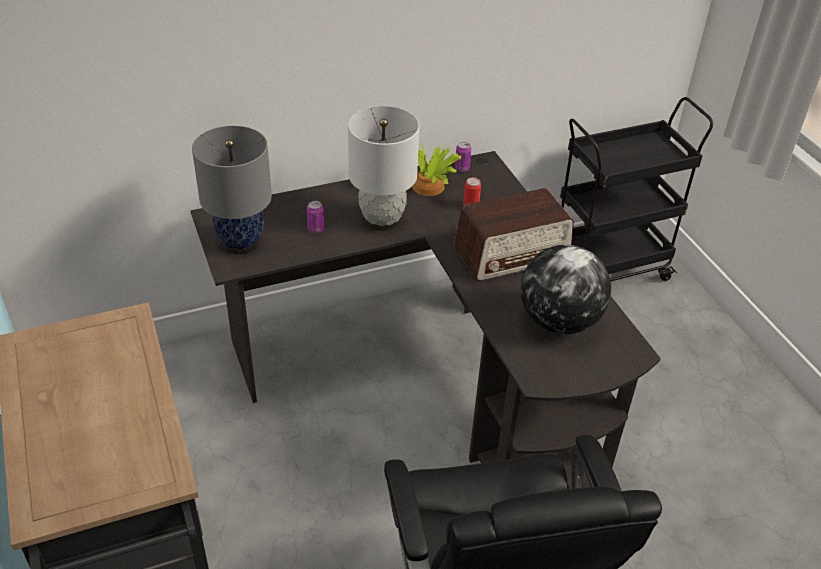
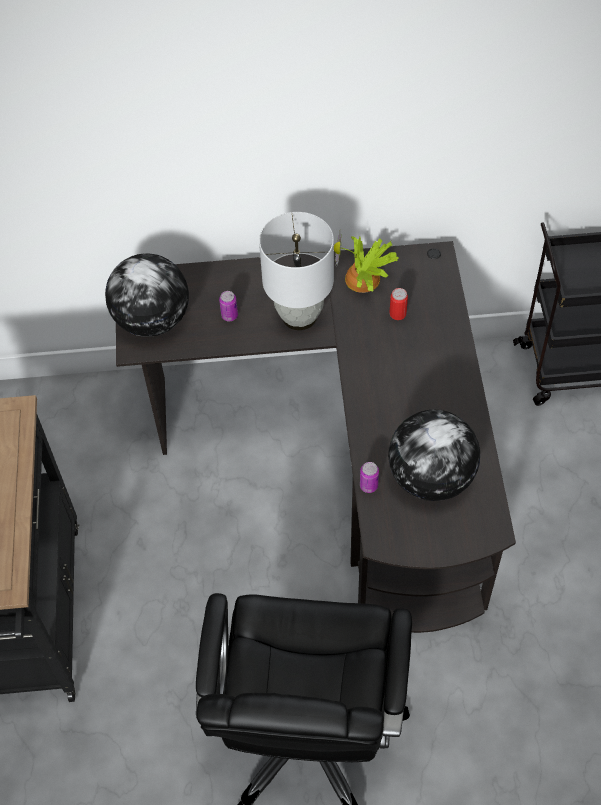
camera: 20 degrees right, 15 degrees up
grey table lamp [192,126,272,254] -> globe [105,254,189,337]
radio [454,188,574,281] -> none
can [455,142,471,172] -> can moved to [360,462,379,493]

